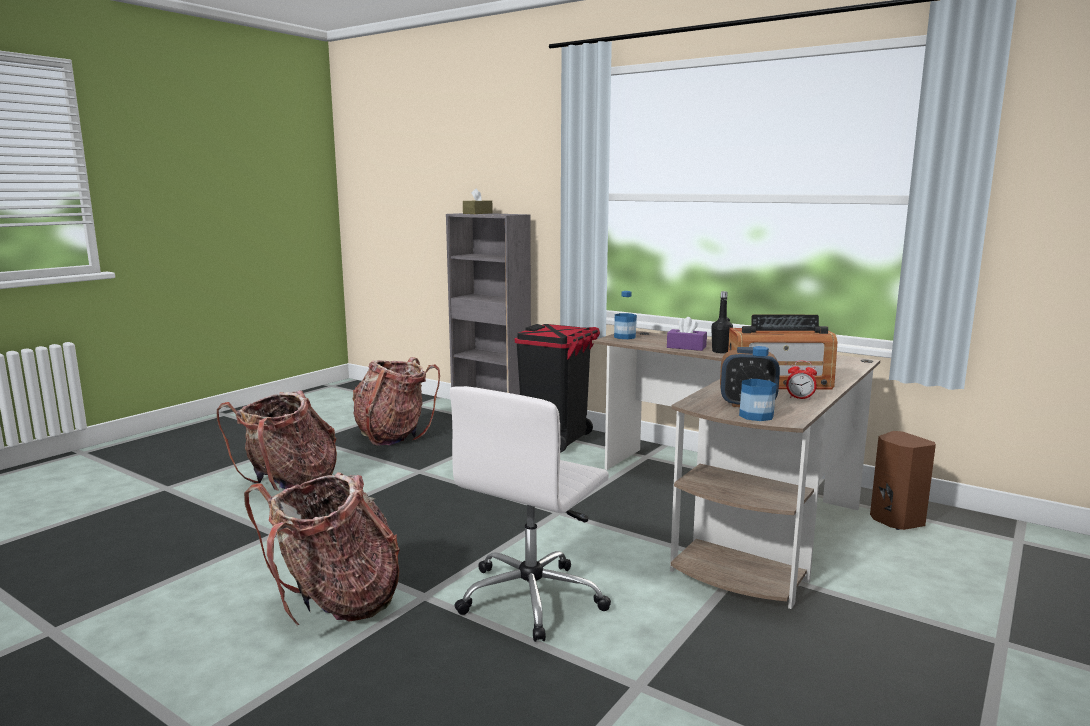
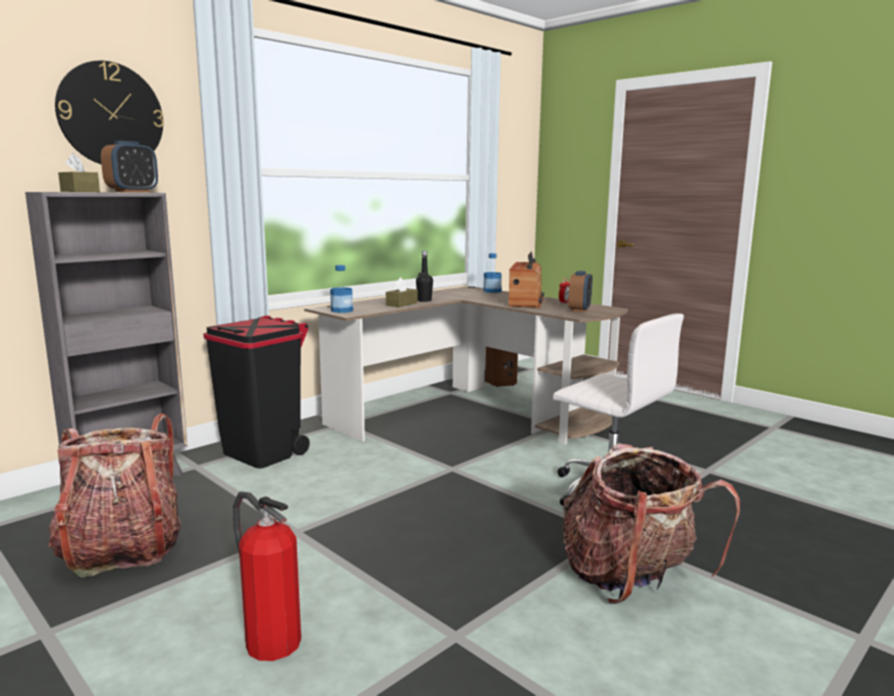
camera: 80 degrees left, 0 degrees up
backpack [217,390,337,491] -> fire extinguisher [233,492,301,661]
purple tissue box [667,317,707,351] -> brown tissue box [386,277,418,307]
bottle [739,346,777,421] -> bottle moved to [483,253,502,293]
none -> wall clock [55,61,164,164]
none -> alarm clock [101,141,158,192]

